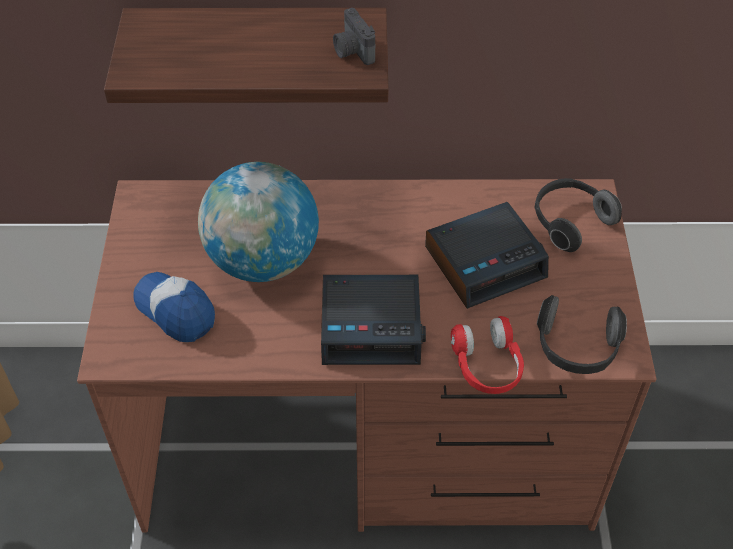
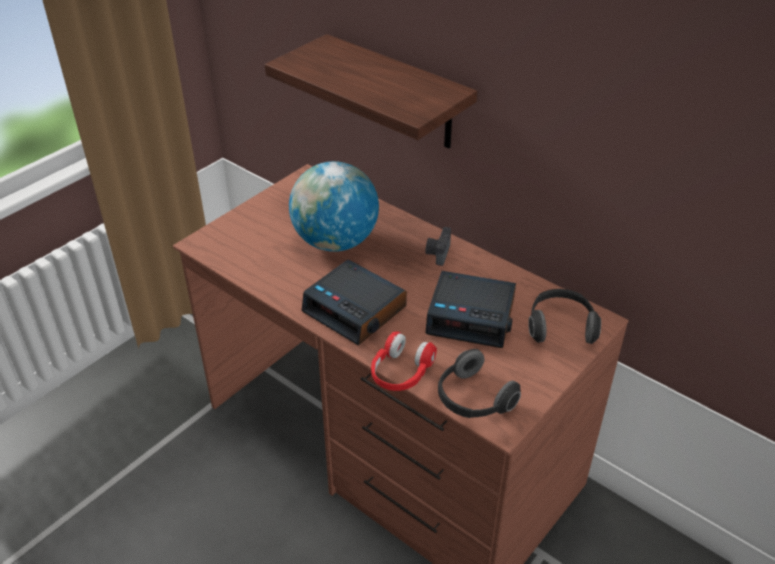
camera: 40 degrees right, 10 degrees down
cap [133,272,215,342] -> none
camera [333,8,375,65] -> camera moved to [425,227,451,266]

